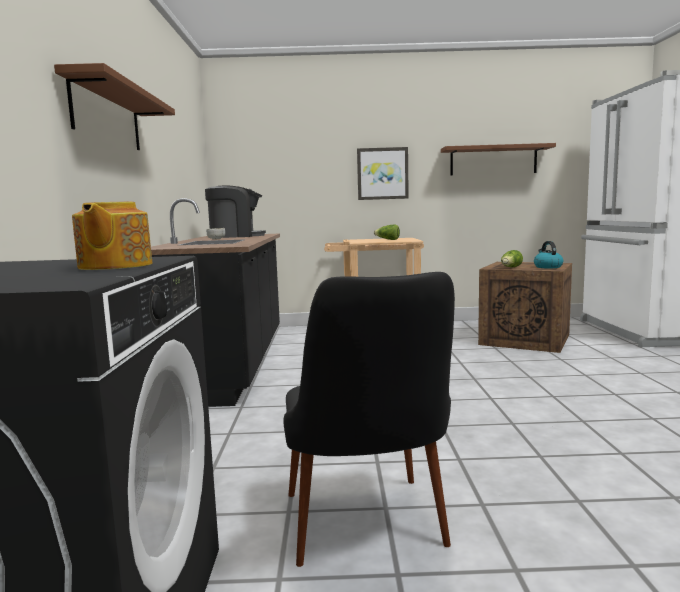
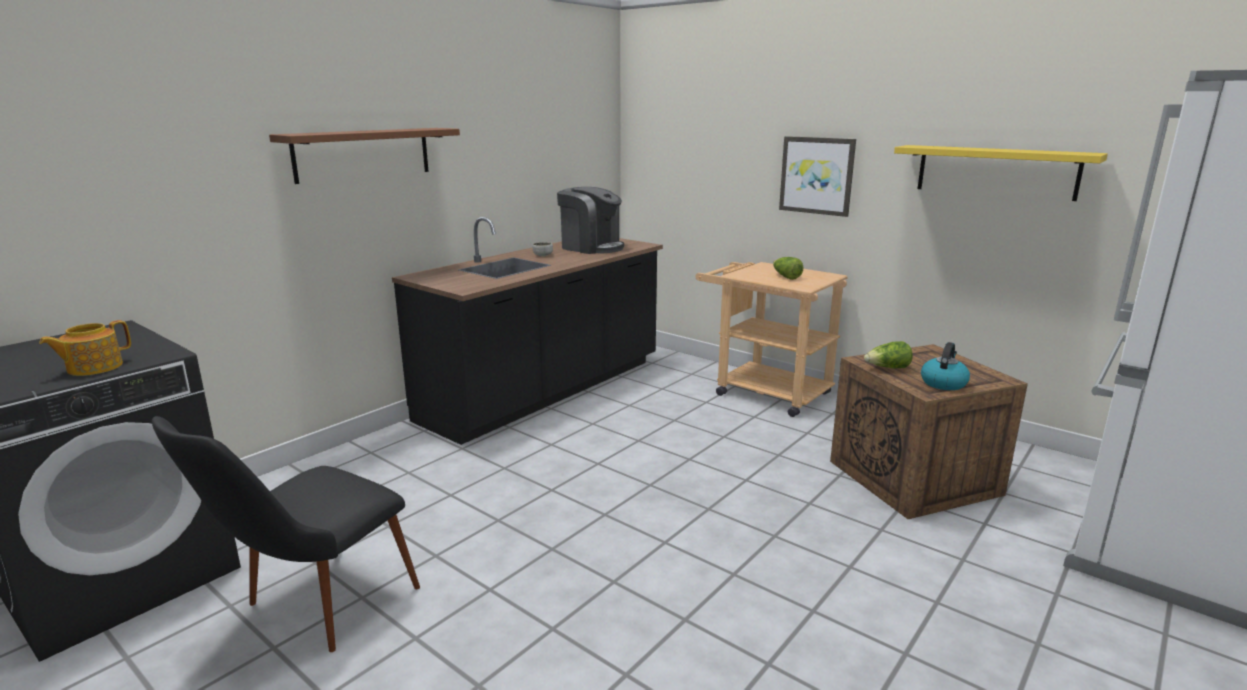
camera: 40 degrees right, 10 degrees up
brown shelf [441,143,556,176] -> yellow shelf [894,145,1108,201]

